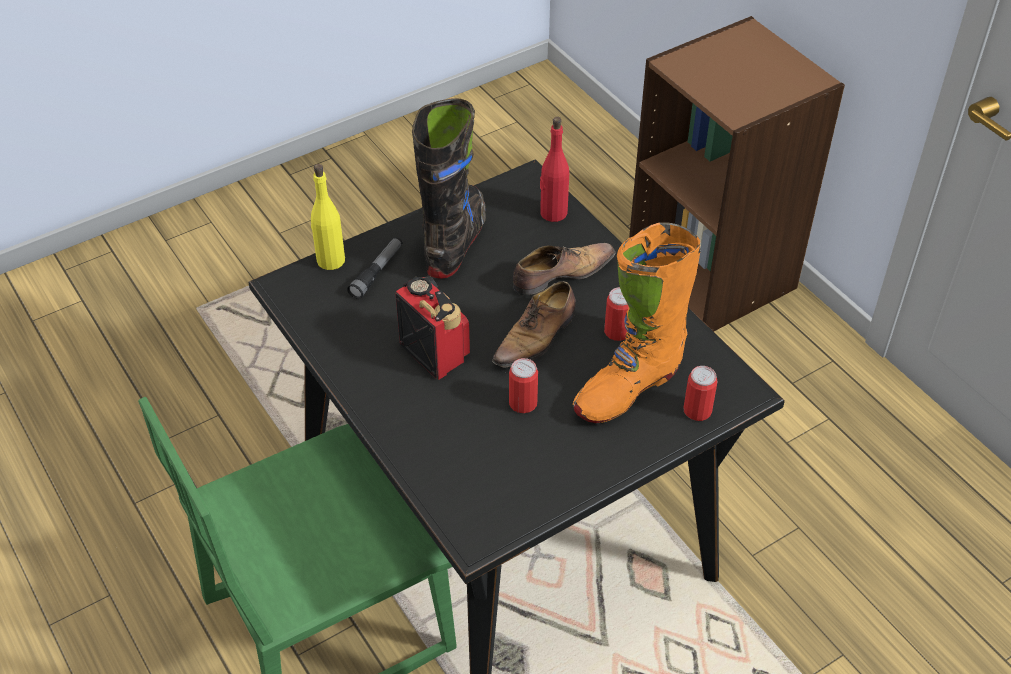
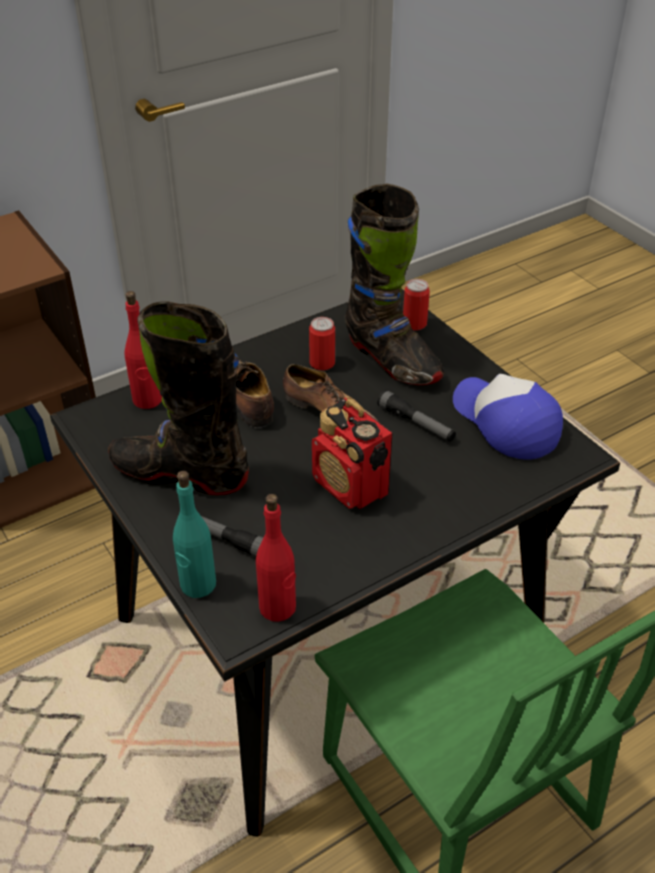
camera: 90 degrees left, 5 degrees down
yellow bottle [311,164,345,270] -> turquoise bottle [173,471,216,598]
radio [395,276,470,380] -> radio turned 90 degrees counterclockwise [312,398,393,509]
can [509,358,538,413] -> flashlight [377,390,456,442]
orange boot [573,222,701,423] -> black boot [345,184,444,385]
none -> red bottle [256,494,296,622]
none -> cap [453,374,563,460]

